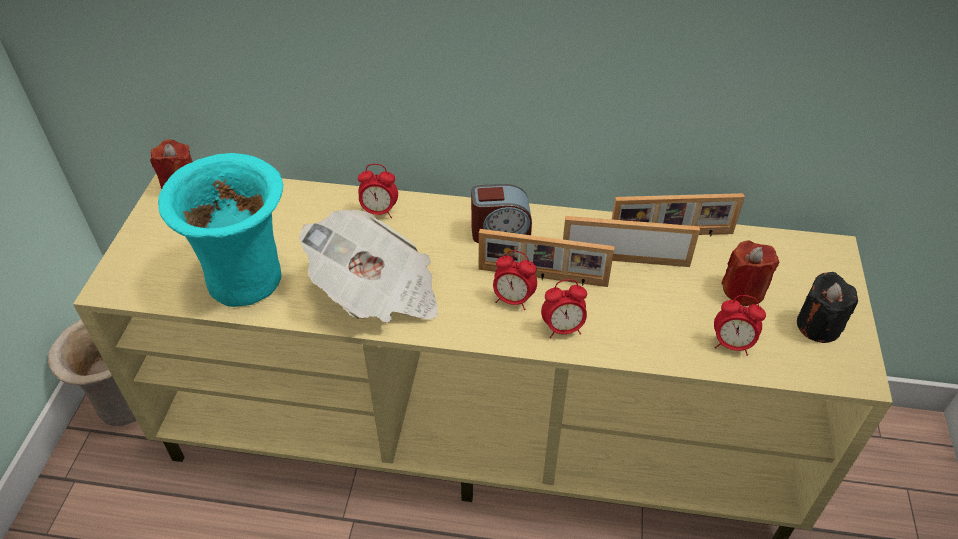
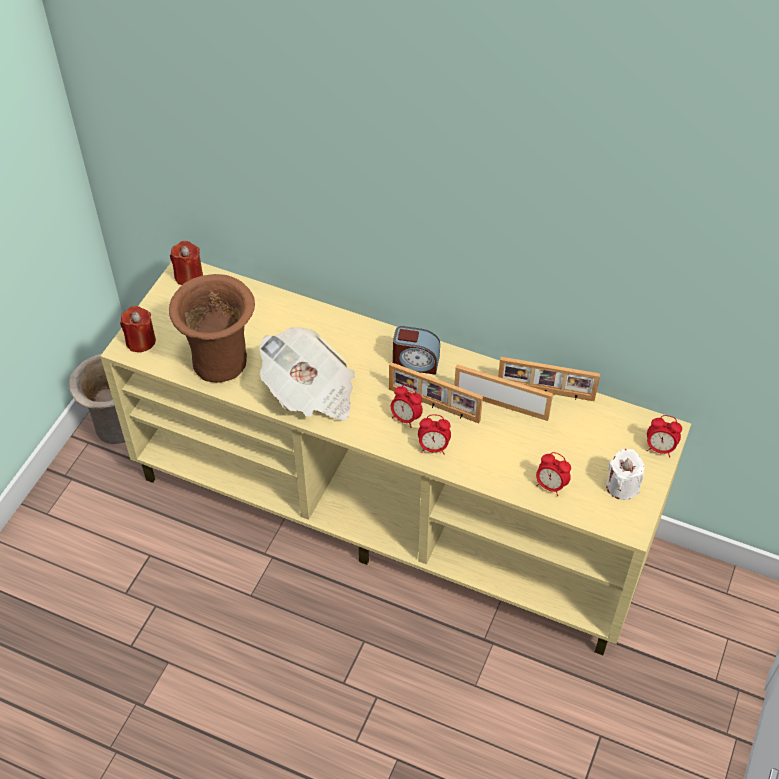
camera: 15 degrees right, 5 degrees up
turquoise vase [158,153,283,307] -> brown vase [169,274,255,383]
alarm clock [358,164,398,218] -> alarm clock moved to [647,415,682,457]
red candle [721,241,779,306] -> red candle moved to [120,306,156,352]
black candle [797,272,858,343] -> white candle [606,449,645,500]

